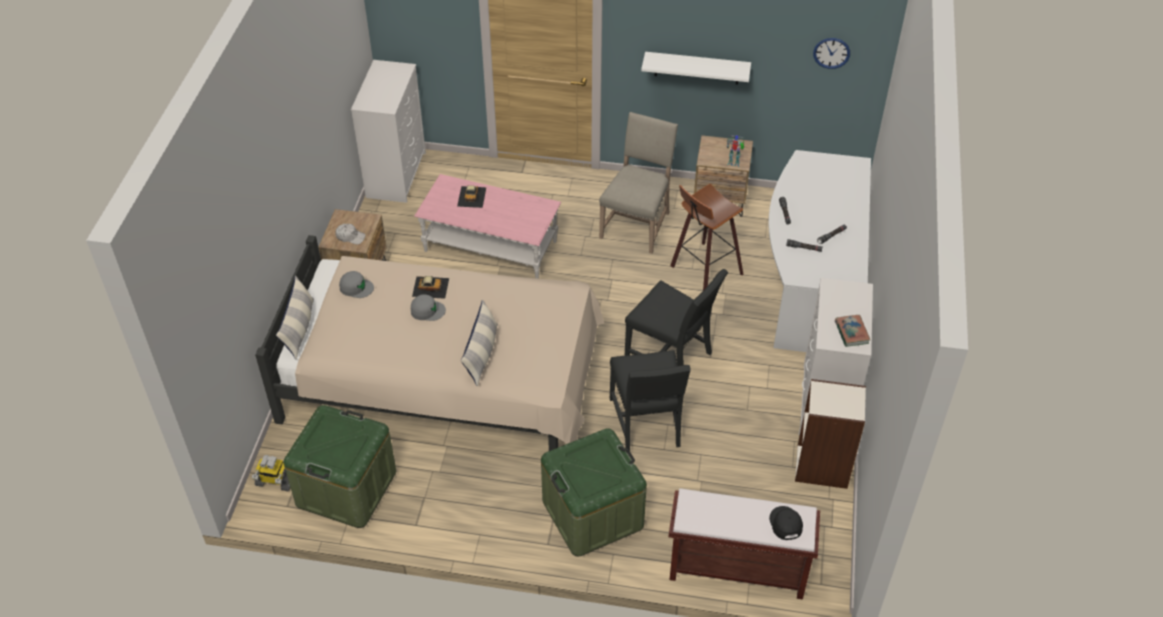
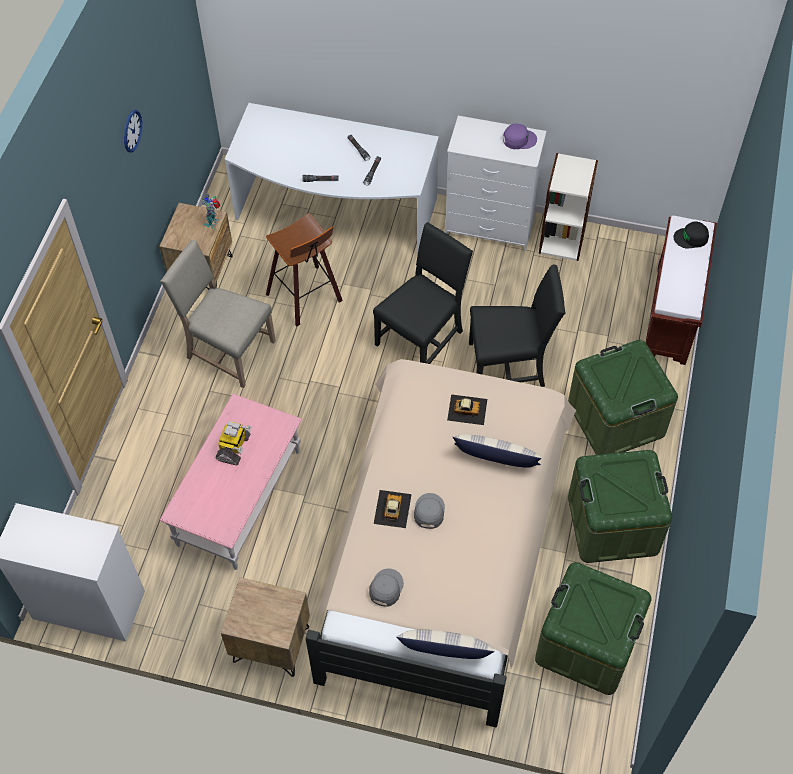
camera: 85 degrees left, 10 degrees up
toy robot [252,455,290,491] -> toy robot moved to [216,421,252,465]
white cap [335,224,366,244] -> none
toy car [457,185,486,208] -> toy car moved to [447,394,487,425]
white shelf [641,52,751,85] -> none
wall clock [813,38,850,69] -> wall clock moved to [124,110,142,153]
book [835,315,870,347] -> purple cap [503,123,537,149]
none -> green storage box [568,450,672,563]

